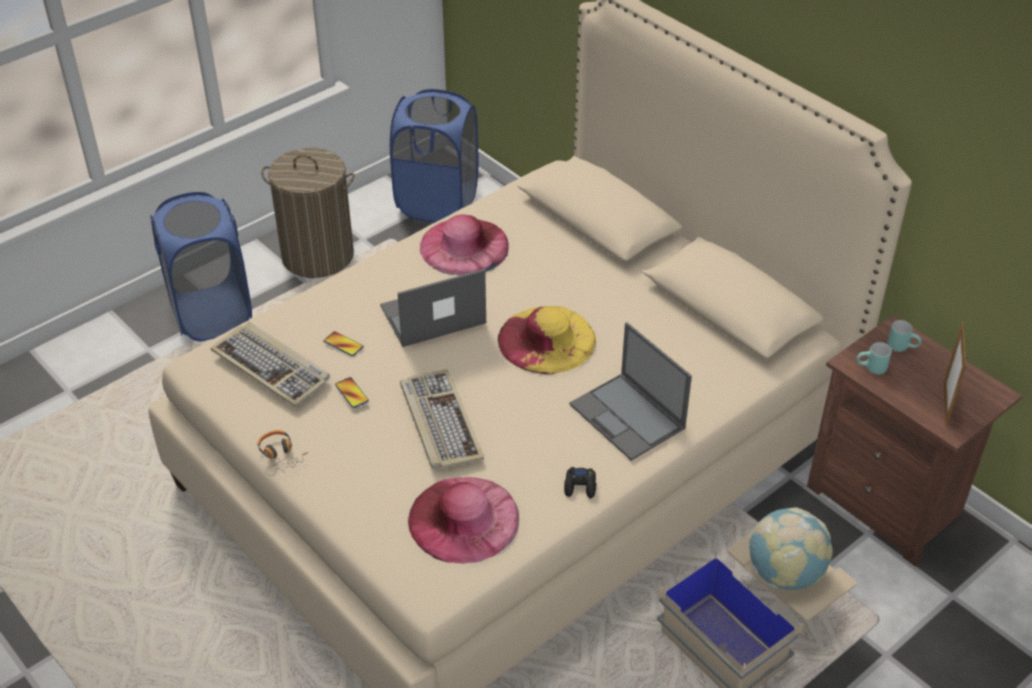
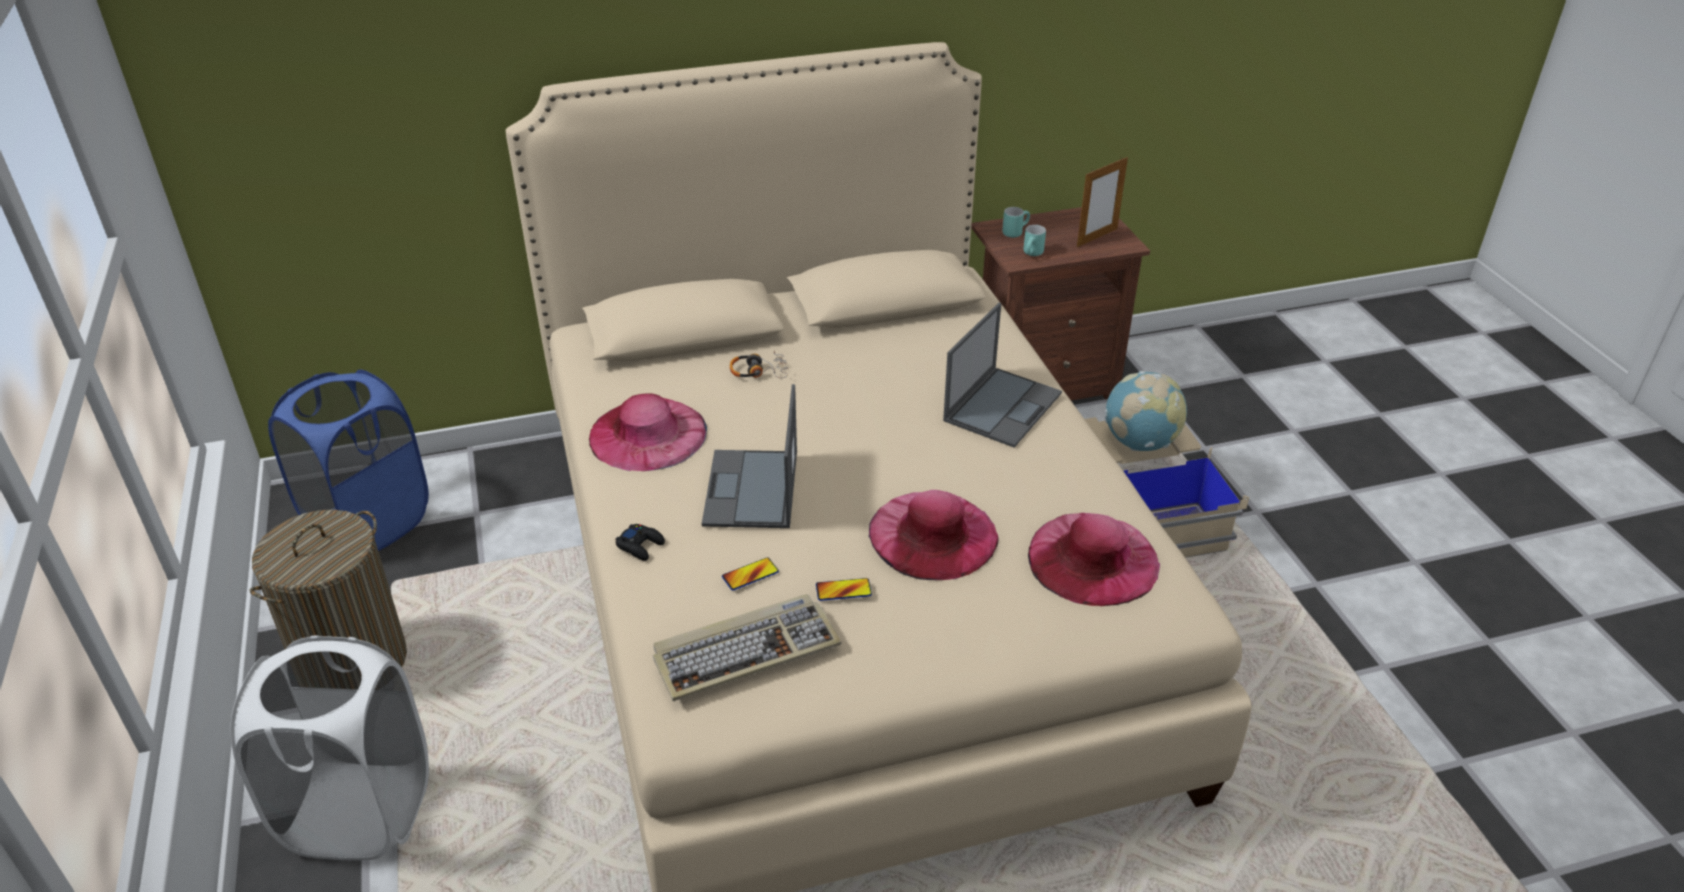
camera: 65 degrees left, 5 degrees down
blue laundry basket [150,192,252,342] -> white laundry basket [230,635,429,860]
headphones [257,430,308,476] -> headphones moved to [730,351,789,378]
keyboard [400,369,484,469] -> pink hat [869,490,998,580]
yellow hat [498,306,596,374] -> none
black game controller [564,467,596,498] -> black game controller moved to [615,524,665,561]
laptop [570,322,692,461] -> laptop turned 45 degrees counterclockwise [943,303,1062,448]
picture frame [944,321,967,428] -> picture frame turned 75 degrees counterclockwise [1077,157,1128,247]

